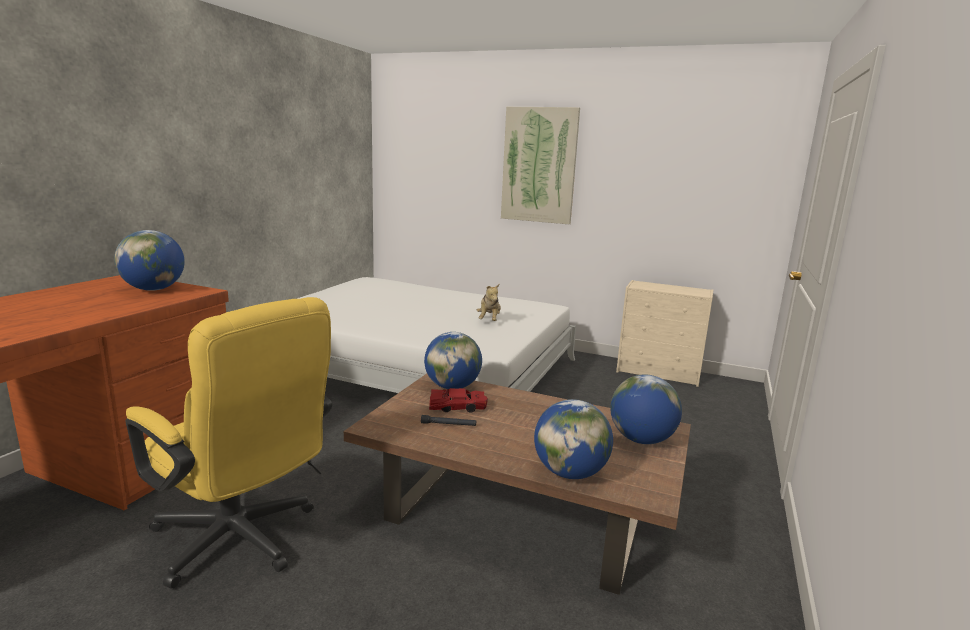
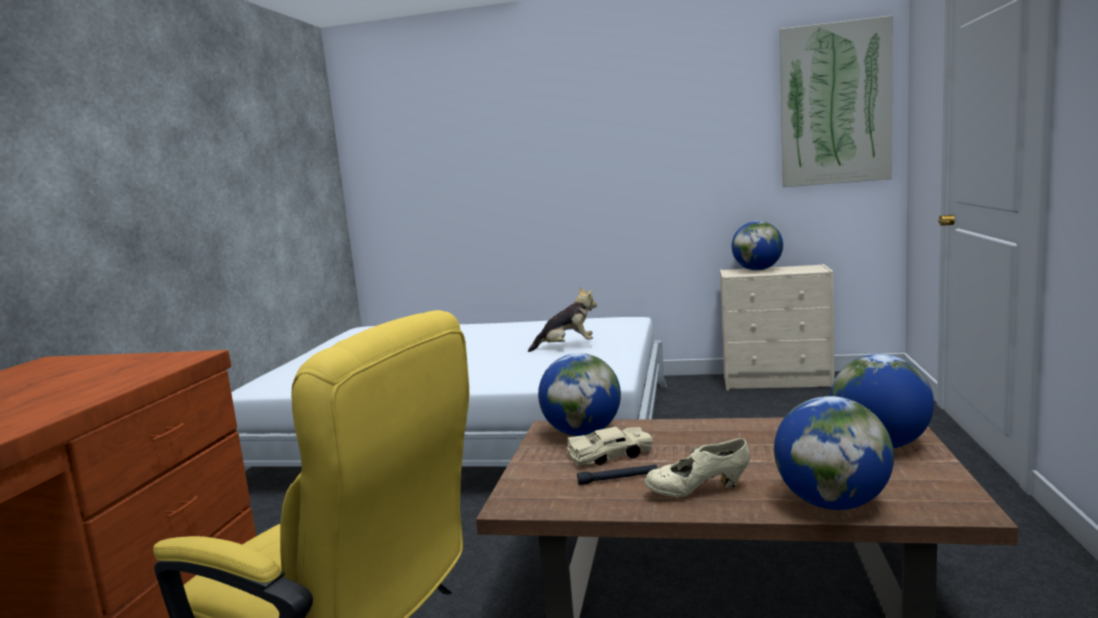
camera: 10 degrees left, 5 degrees down
globe [114,230,185,291] -> globe moved to [732,221,783,271]
red toy car [429,388,488,413] -> beige toy car [567,427,653,466]
plush toy [477,284,501,321] -> plush toy turned 90 degrees counterclockwise [528,287,597,352]
picture [501,107,580,224] -> picture moved to [780,15,893,187]
none -> beige shoe [645,438,750,497]

